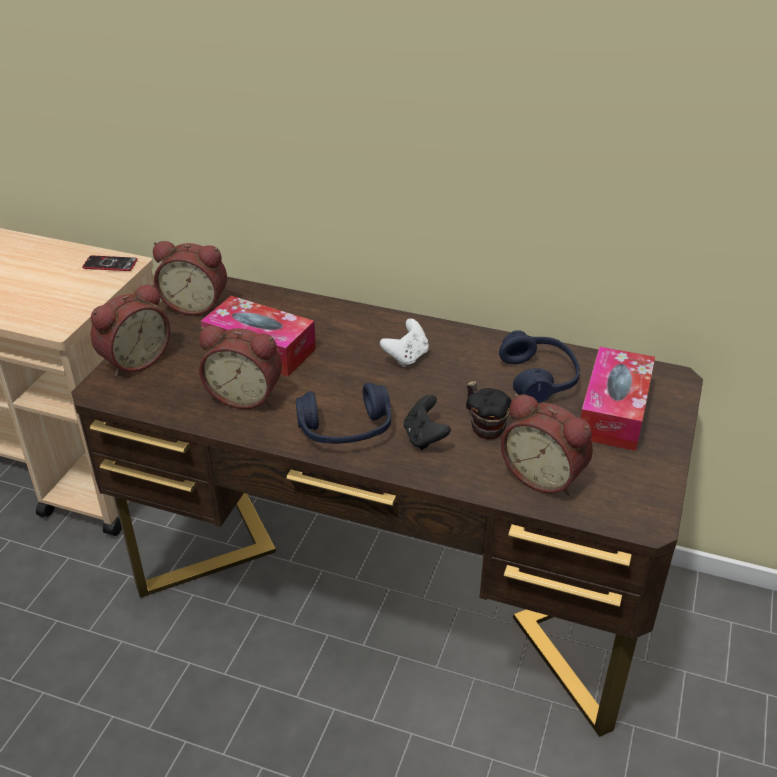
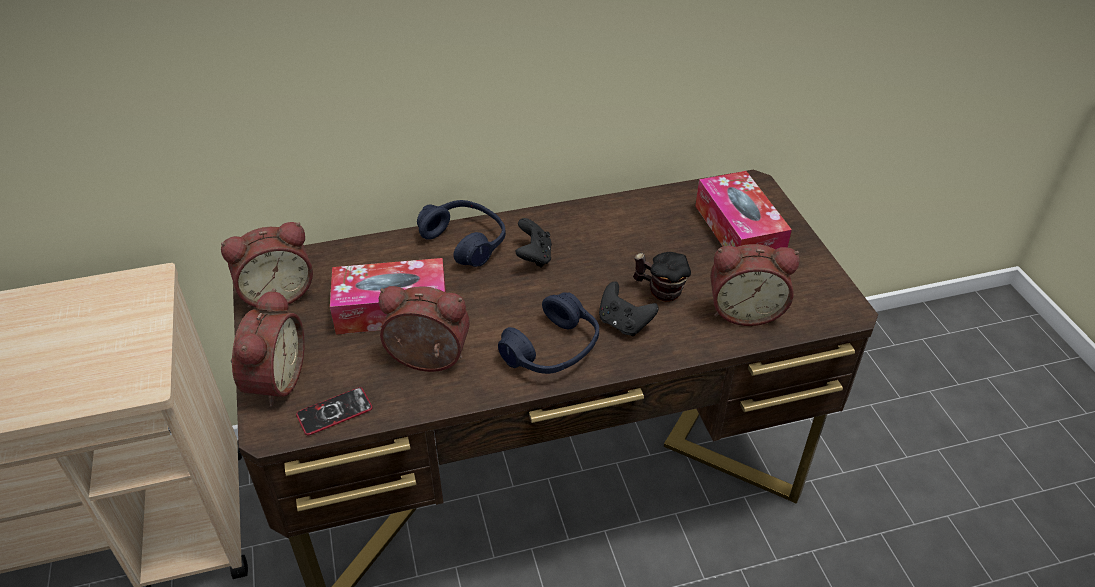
camera: 35 degrees left, 5 degrees up
phone [82,255,138,271] -> phone moved to [296,387,373,435]
alarm clock [199,326,282,409] -> alarm clock turned 150 degrees counterclockwise [379,286,470,372]
white game controller [380,319,429,367] -> black game controller [515,218,552,268]
blue headphones [499,330,580,403] -> blue headphones moved to [417,200,506,267]

